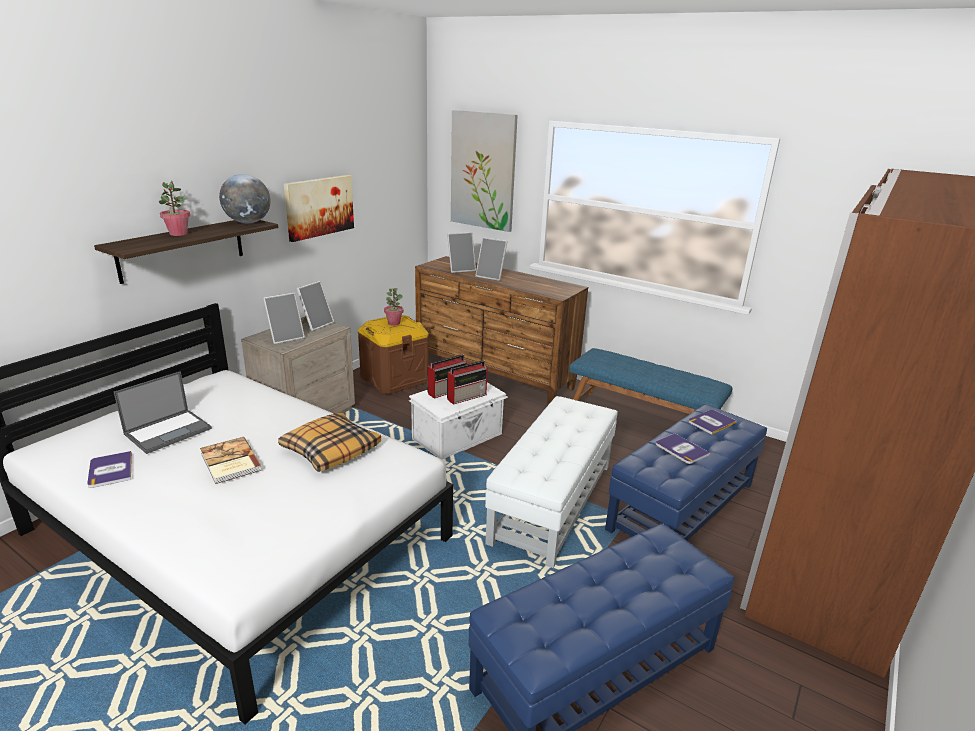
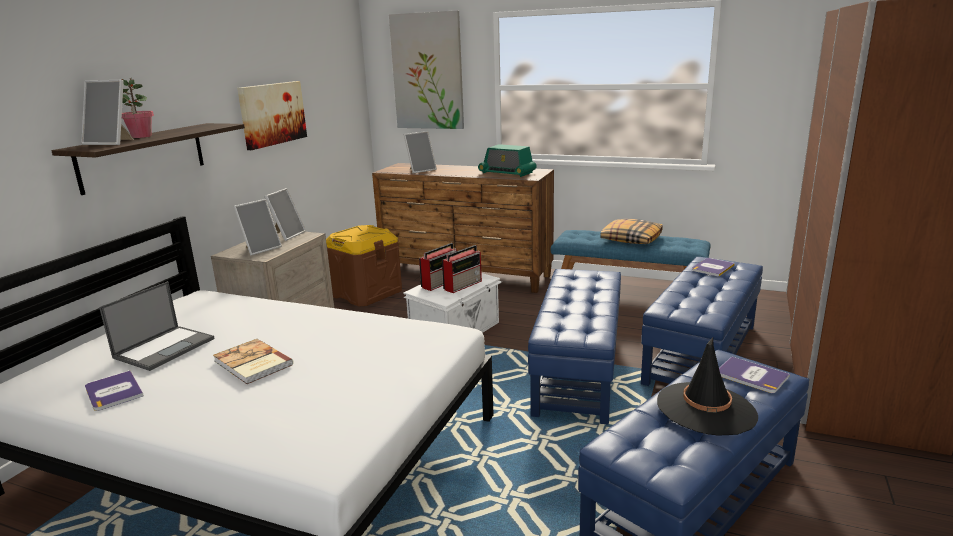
camera: 10 degrees left, 5 degrees down
globe [219,174,270,223] -> none
pillow [278,412,381,472] -> pillow moved to [600,219,663,244]
potted plant [384,288,404,326] -> none
picture frame [475,237,508,281] -> picture frame moved to [81,80,134,145]
white ottoman [485,396,618,568] -> blue ottoman [528,269,621,425]
book [656,433,710,464] -> book moved to [719,356,790,393]
none -> radio [478,144,537,177]
none -> black hat [657,337,758,436]

